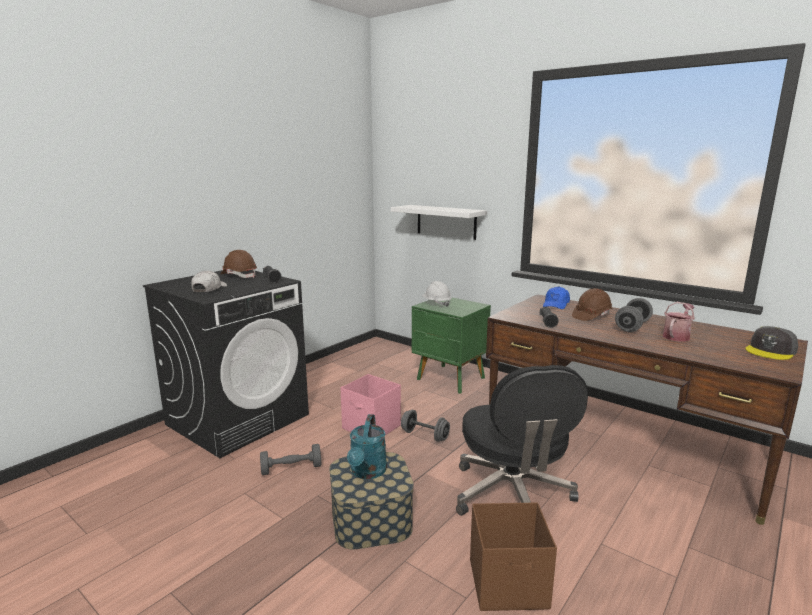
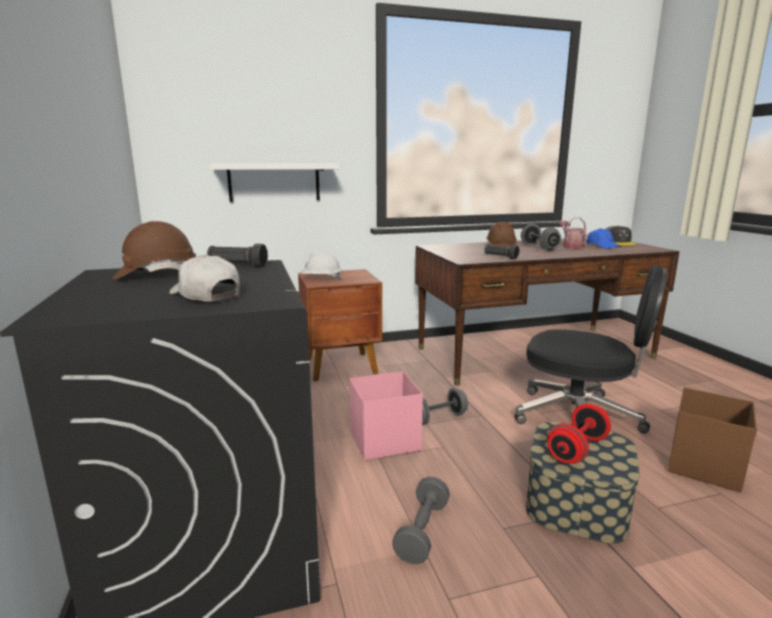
camera: 55 degrees left, 0 degrees up
turquoise watering can [347,414,387,479] -> red dumbbell [548,404,611,464]
green nightstand [412,298,491,394] -> brown nightstand [298,269,382,382]
blue cap [543,286,570,309] -> blue cap moved to [586,228,622,249]

